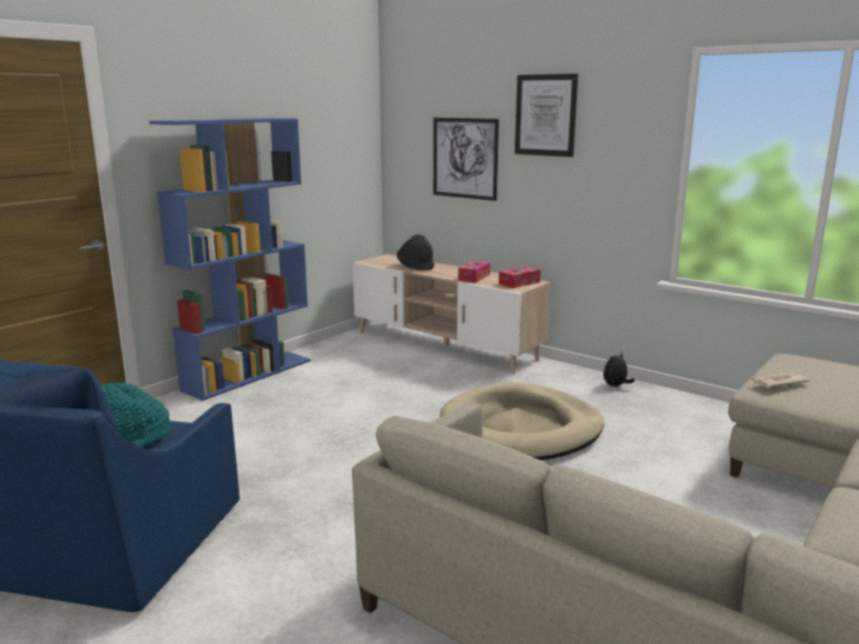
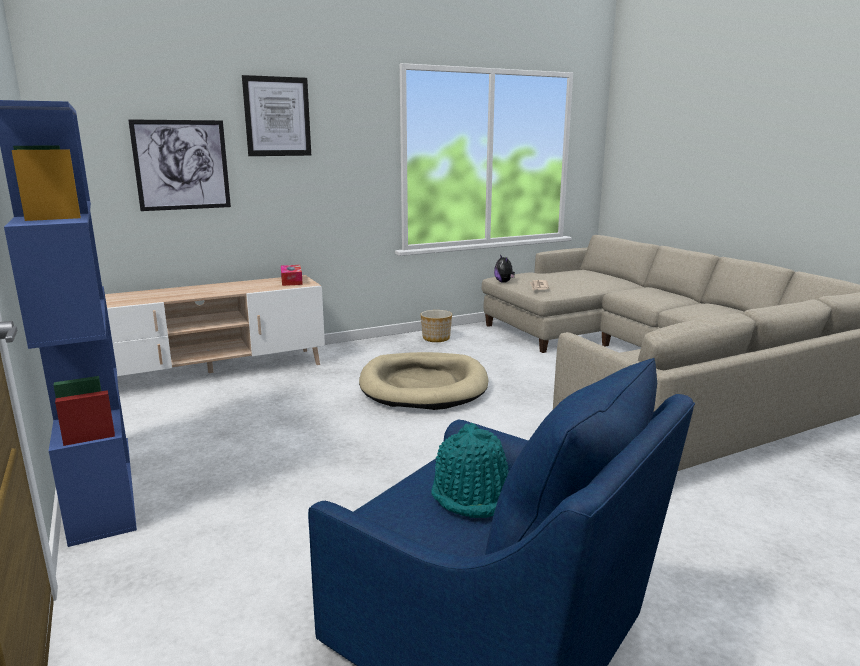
camera: 65 degrees left, 0 degrees up
black hat [397,235,434,270] -> none
tissue box [458,261,490,283] -> none
plush toy [603,352,635,387] -> plush toy moved to [494,254,515,283]
none -> planter [421,310,452,342]

